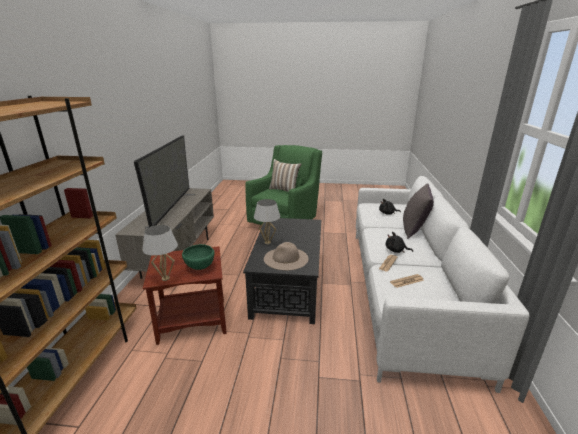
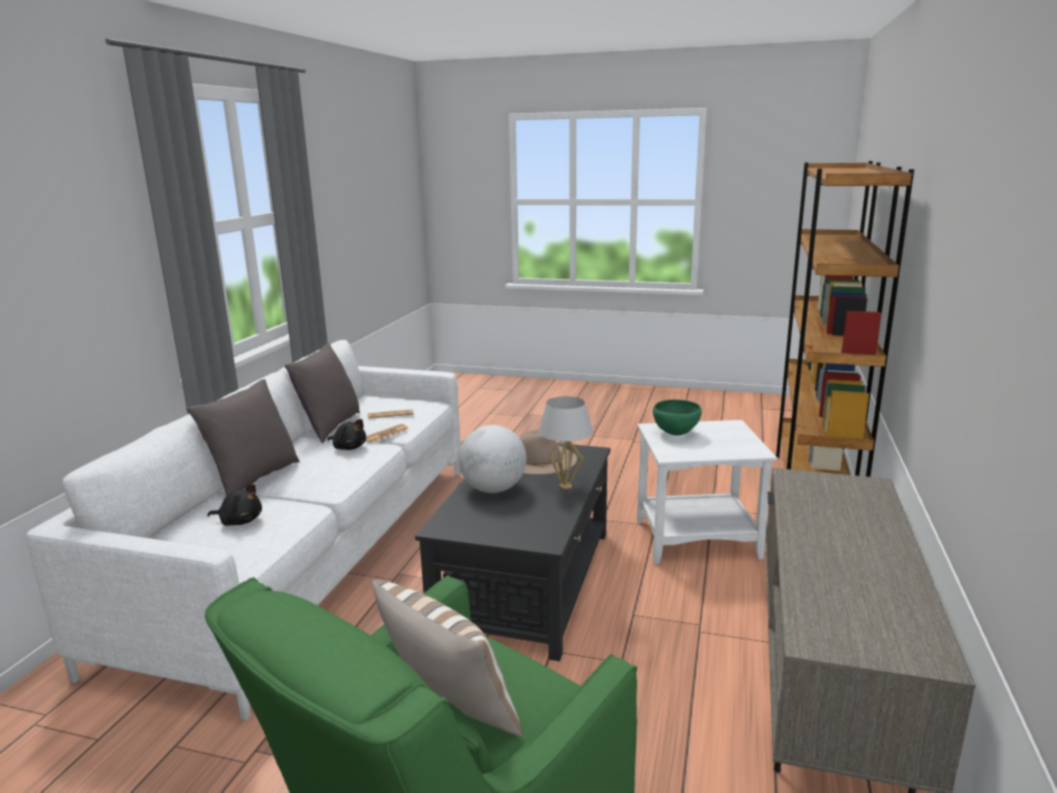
camera: 170 degrees left, 5 degrees down
television [134,136,195,229] -> none
white table lamp [142,225,178,281] -> none
brown side table [143,246,227,345] -> white side table [637,420,777,564]
none -> grey pillow [284,343,360,443]
none -> globe [459,425,527,493]

